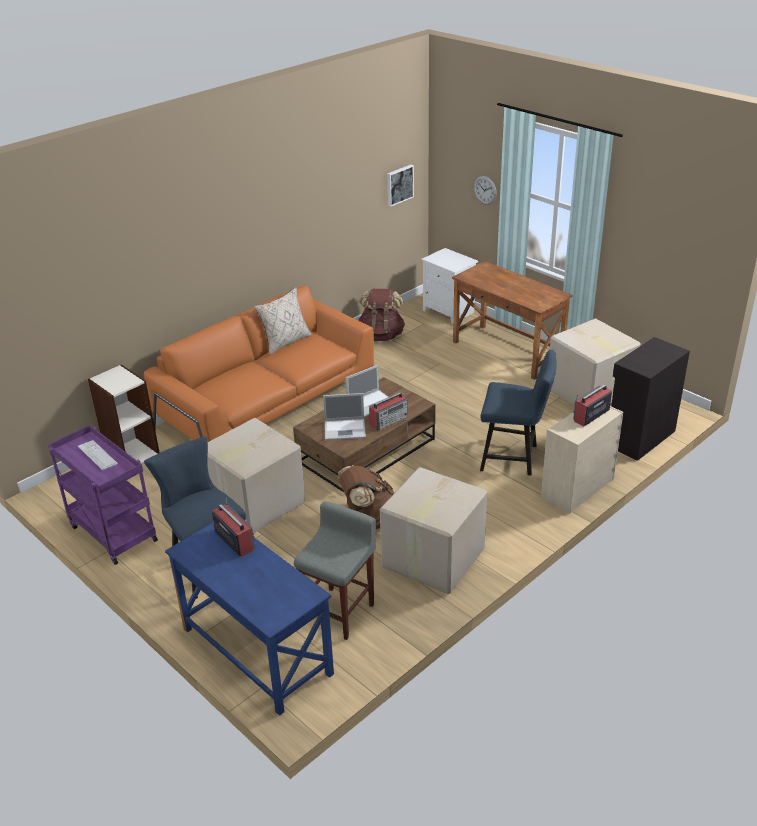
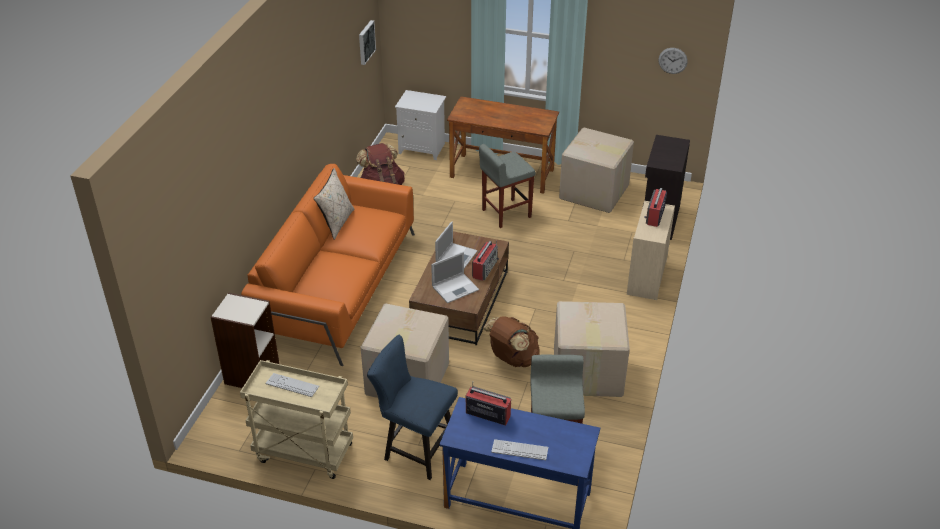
camera: 30 degrees left, 5 degrees up
purple cart [48,425,158,565] -> beige cart [240,360,353,479]
wall clock [474,176,497,205] -> wall clock moved to [658,48,688,74]
blue chair [480,350,557,476] -> none
none -> grey stool [479,144,536,228]
none -> keyboard [491,439,548,460]

